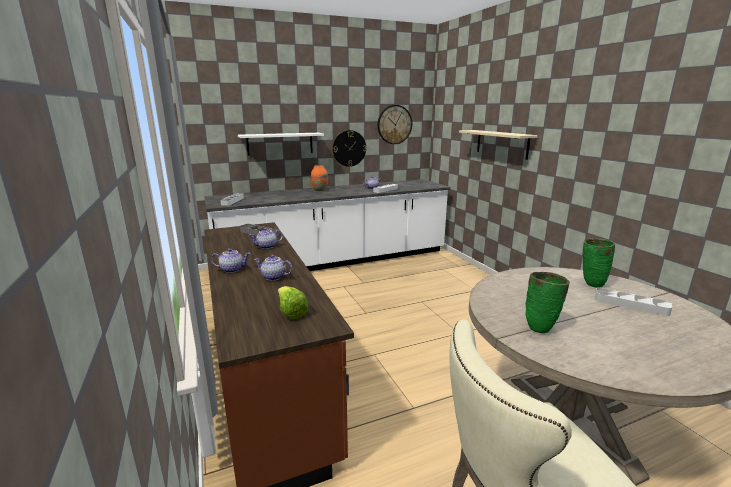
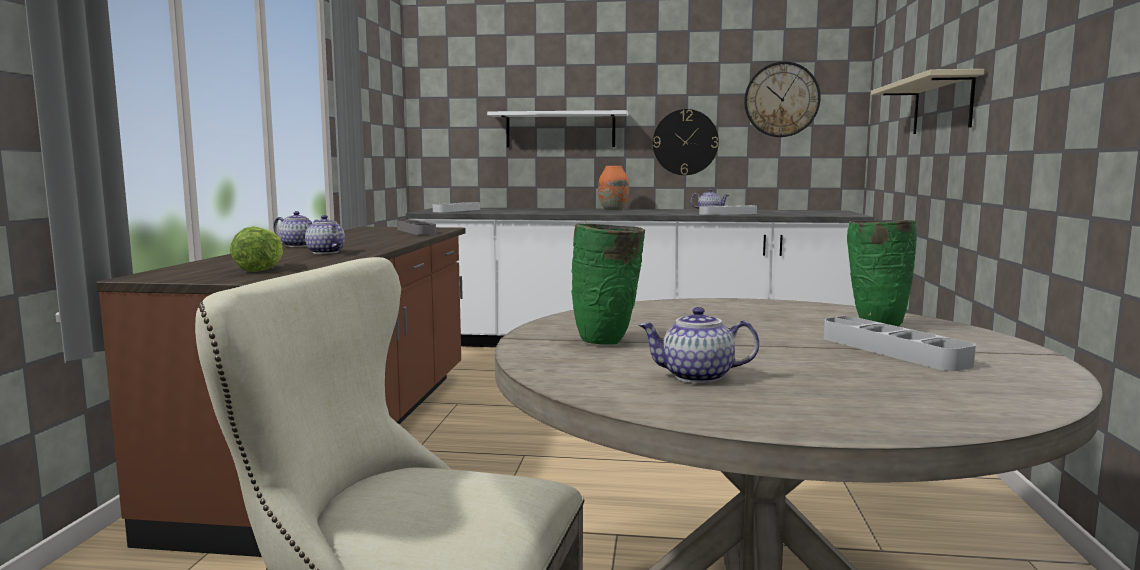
camera: 30 degrees right, 10 degrees down
teapot [249,228,283,249] -> teapot moved to [638,307,759,383]

